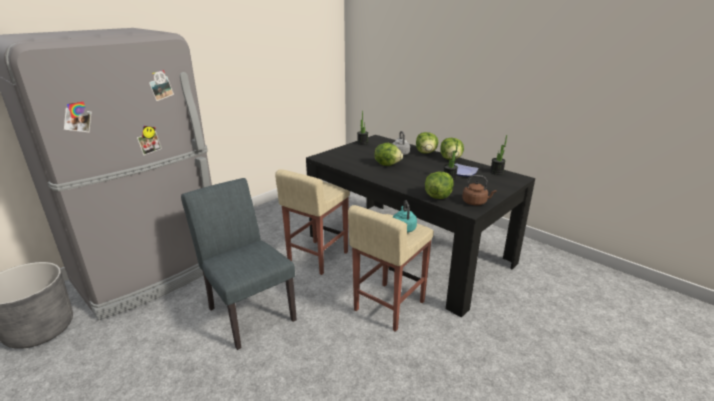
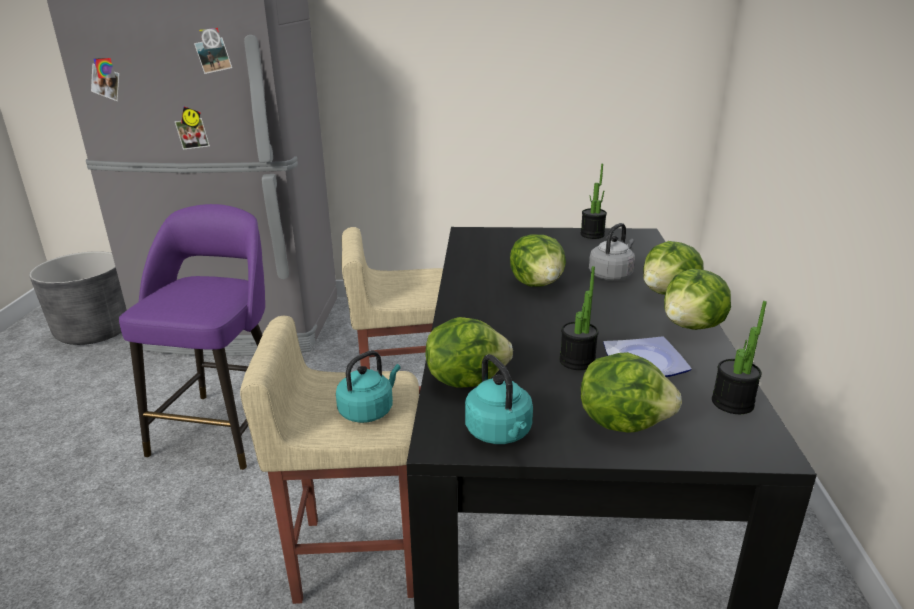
camera: 50 degrees right, 0 degrees up
grey chair [181,178,297,350] -> purple stool [119,204,265,470]
brown kettle [462,175,496,206] -> turquoise kettle [465,354,533,444]
none -> lettuce [581,352,682,433]

